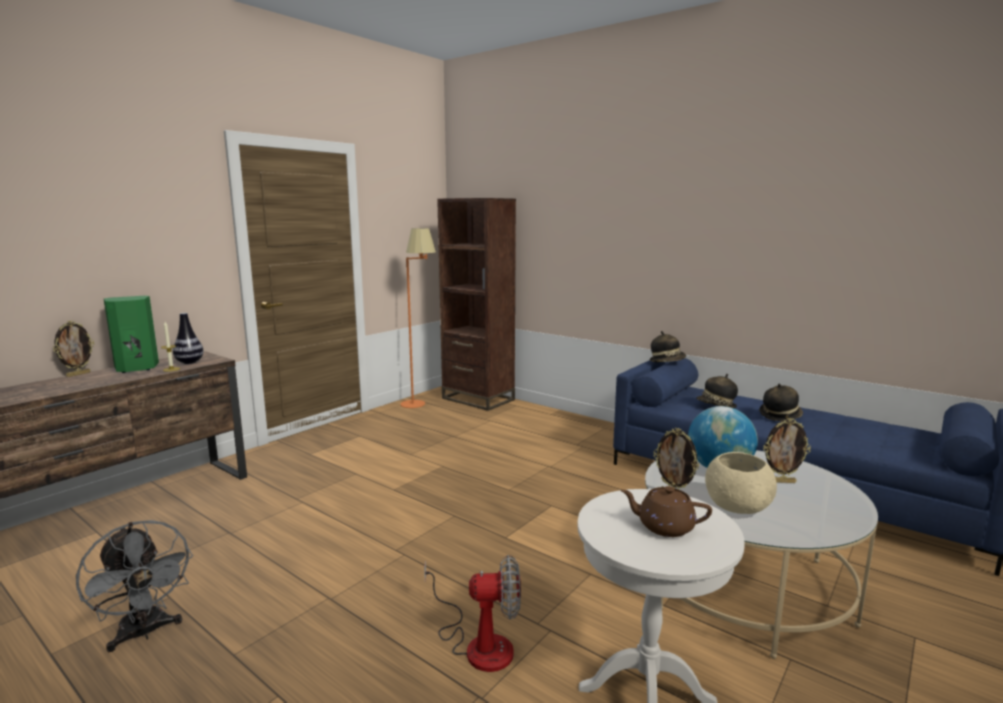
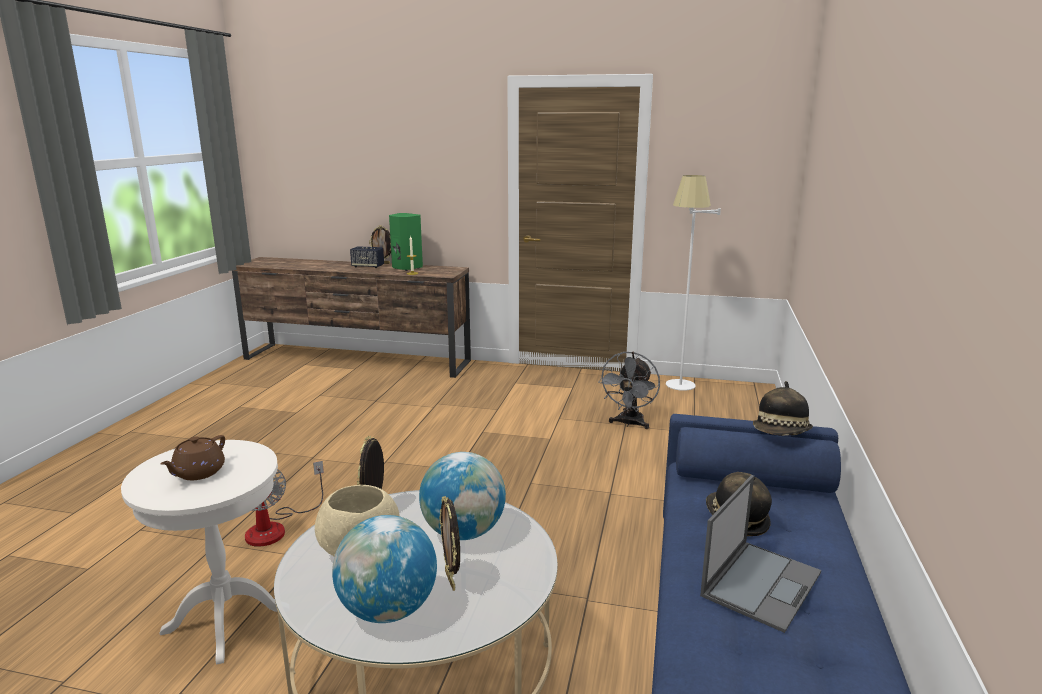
camera: 65 degrees right, 5 degrees up
grey fan [76,520,193,652] -> grey fan moved to [598,351,660,429]
vase [173,313,204,364] -> none
orange floor lamp [400,228,436,408] -> white floor lamp [666,175,721,391]
brown bookcase [437,198,516,411] -> none
brown teapot [621,486,712,537] -> brown teapot turned 150 degrees counterclockwise [160,435,225,480]
hat [759,384,803,421] -> laptop [700,475,821,633]
none -> globe [332,515,437,623]
none -> speaker [350,246,384,268]

